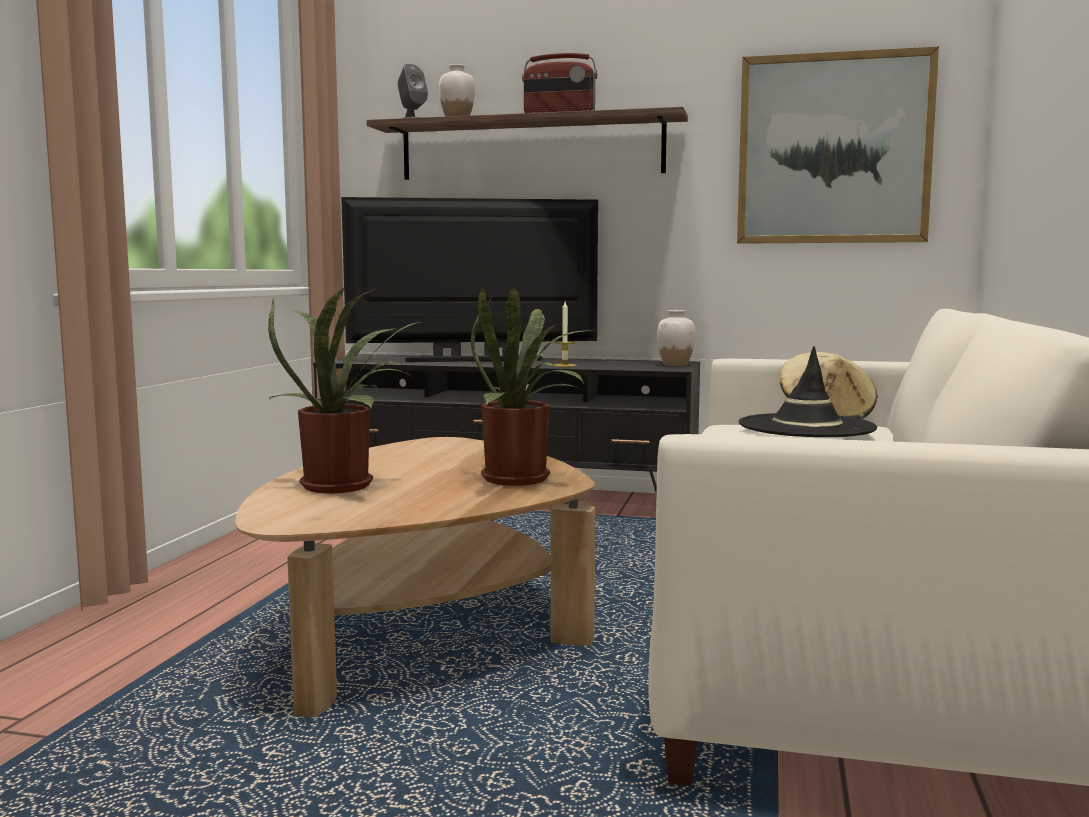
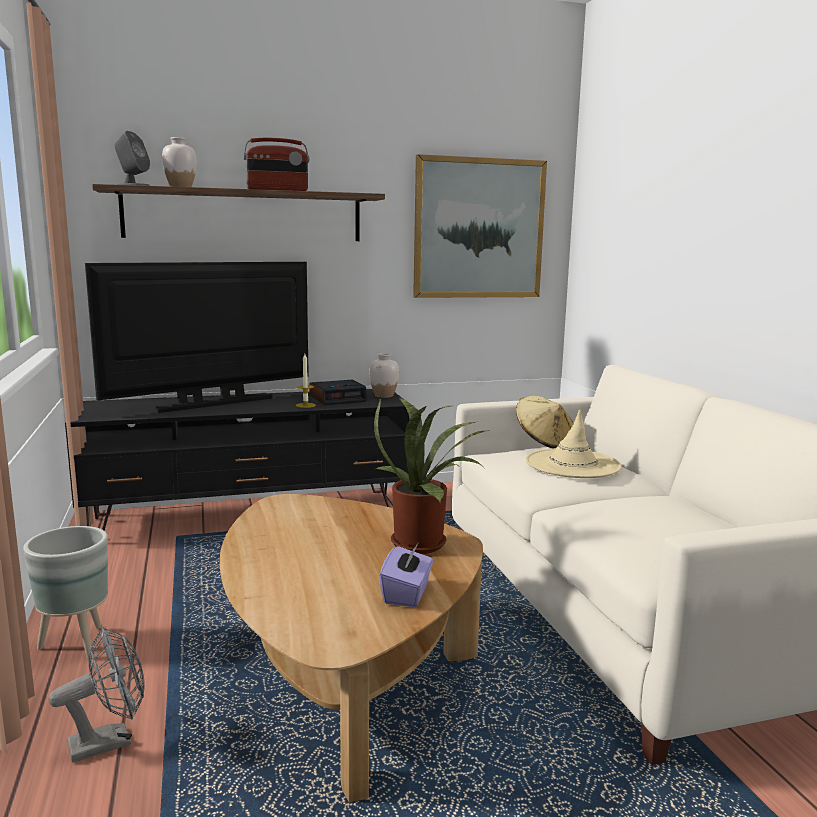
camera: 30 degrees left, 5 degrees up
potted plant [268,287,420,493] -> none
black hat [739,346,877,437] -> beige hat [526,409,622,478]
none -> grey planter [23,526,108,659]
none -> grey fan [49,627,145,763]
none -> alarm clock [309,380,367,405]
none -> purple tissue box [379,542,433,607]

